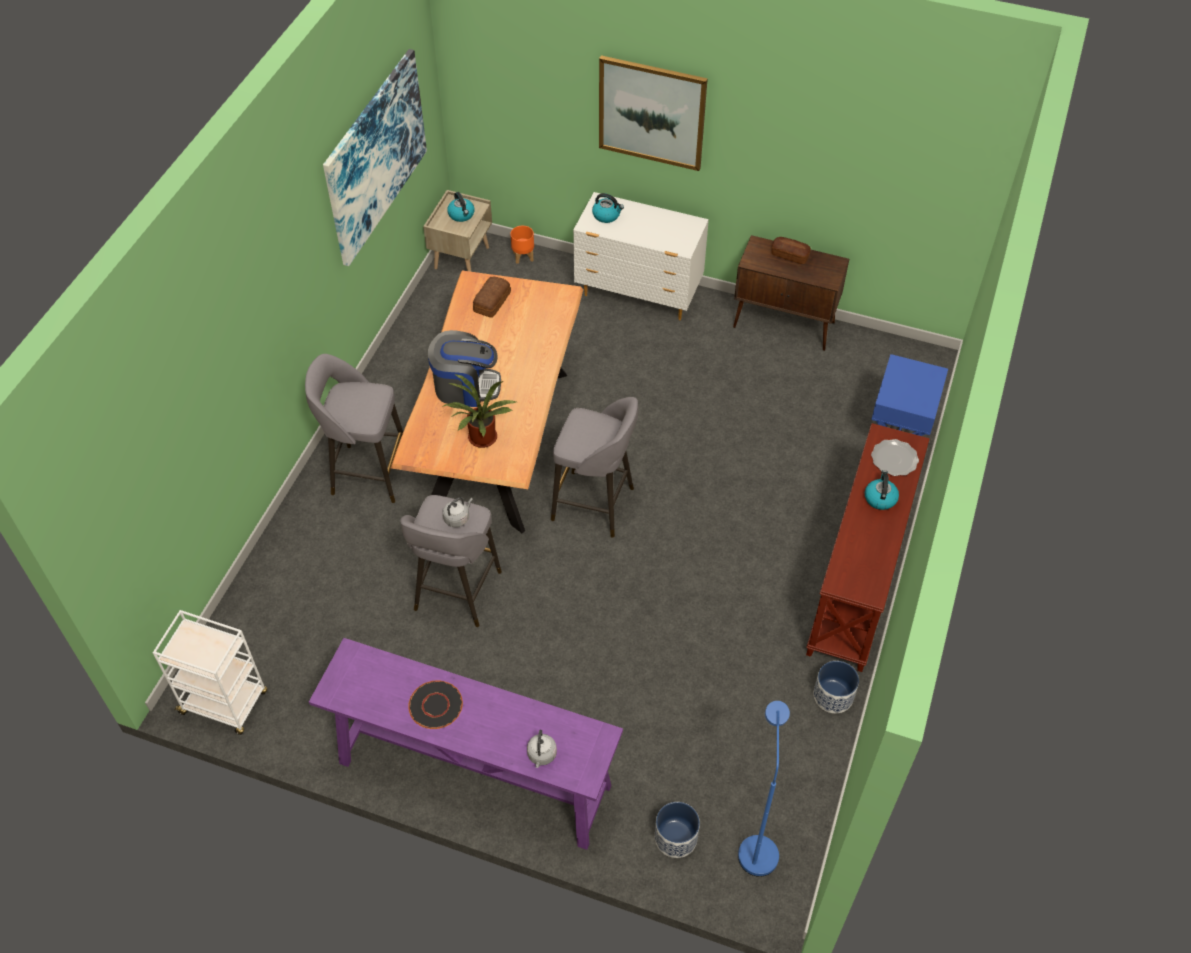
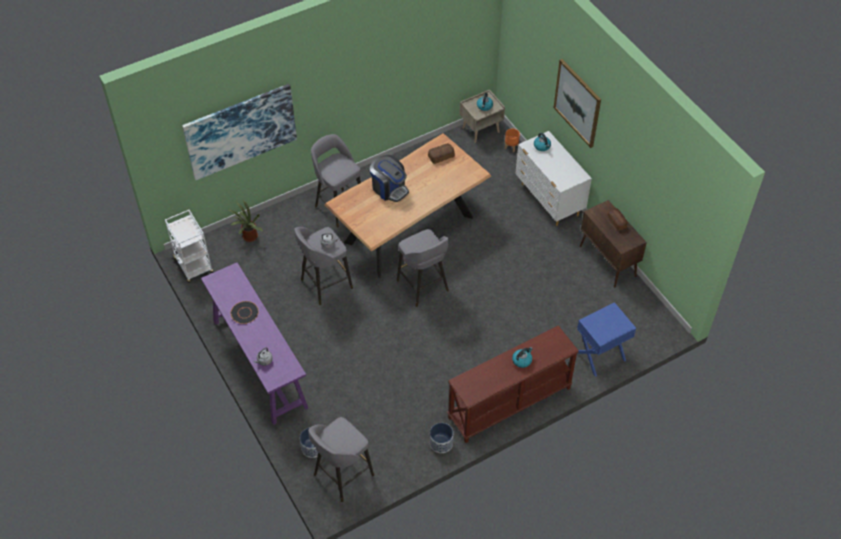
camera: 40 degrees right, 0 degrees up
picture [323,49,427,266] -> picture moved to [182,84,297,180]
potted plant [442,374,516,448] -> potted plant moved to [229,199,263,242]
blue floor lamp [738,701,790,877] -> grey stool [308,417,374,502]
plate [871,439,919,476] -> none

